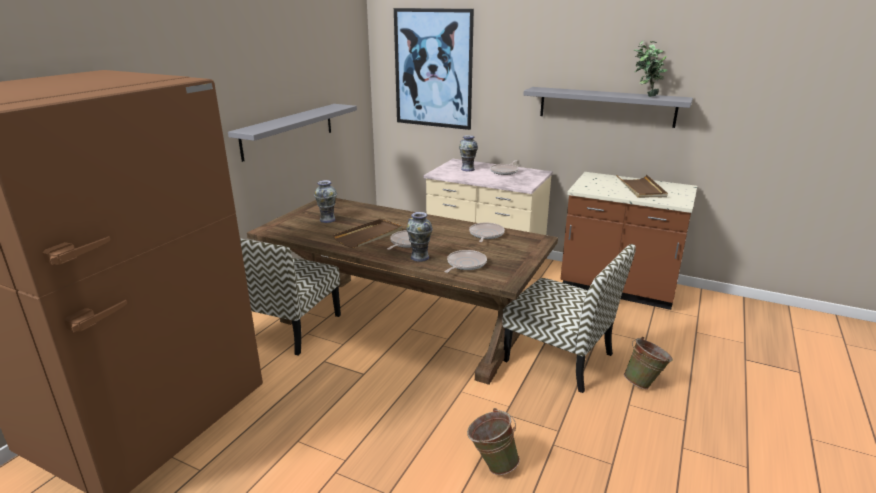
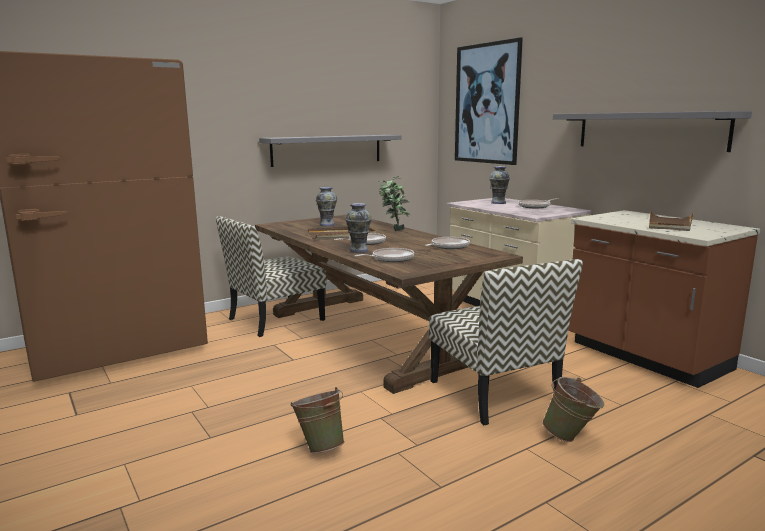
camera: 30 degrees right, 10 degrees down
potted plant [634,41,668,97] -> potted plant moved to [378,176,411,231]

